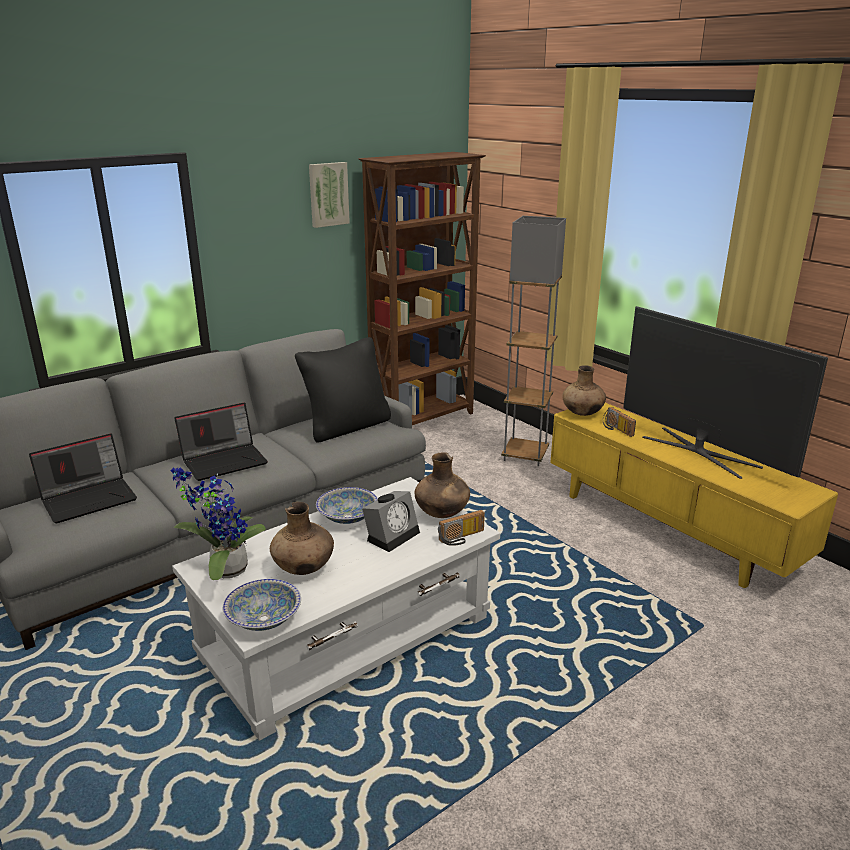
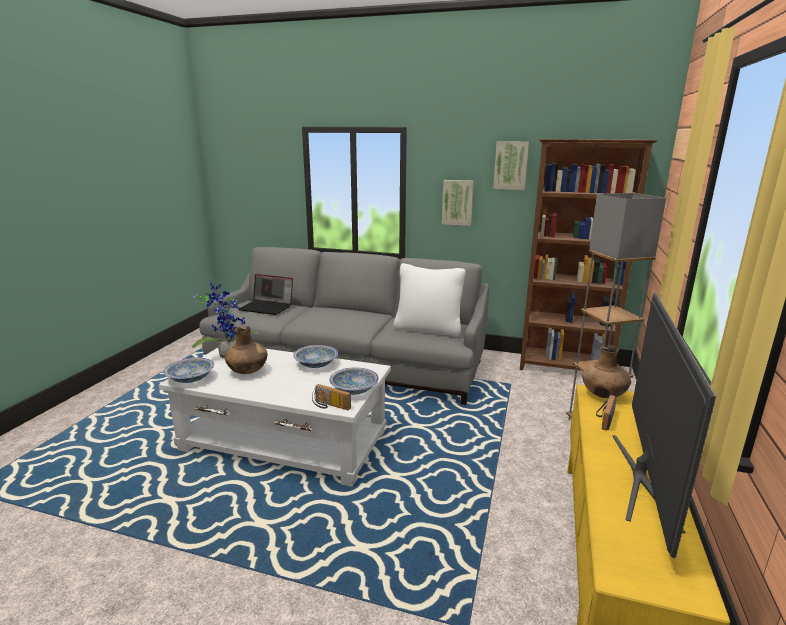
camera: 55 degrees right, 5 degrees down
laptop [174,403,268,481] -> none
black pillow [295,337,391,443] -> white pillow [393,263,466,336]
alarm clock [362,491,420,552] -> none
brown vase [414,452,470,518] -> bowl [329,367,379,395]
none -> picture [442,180,474,226]

